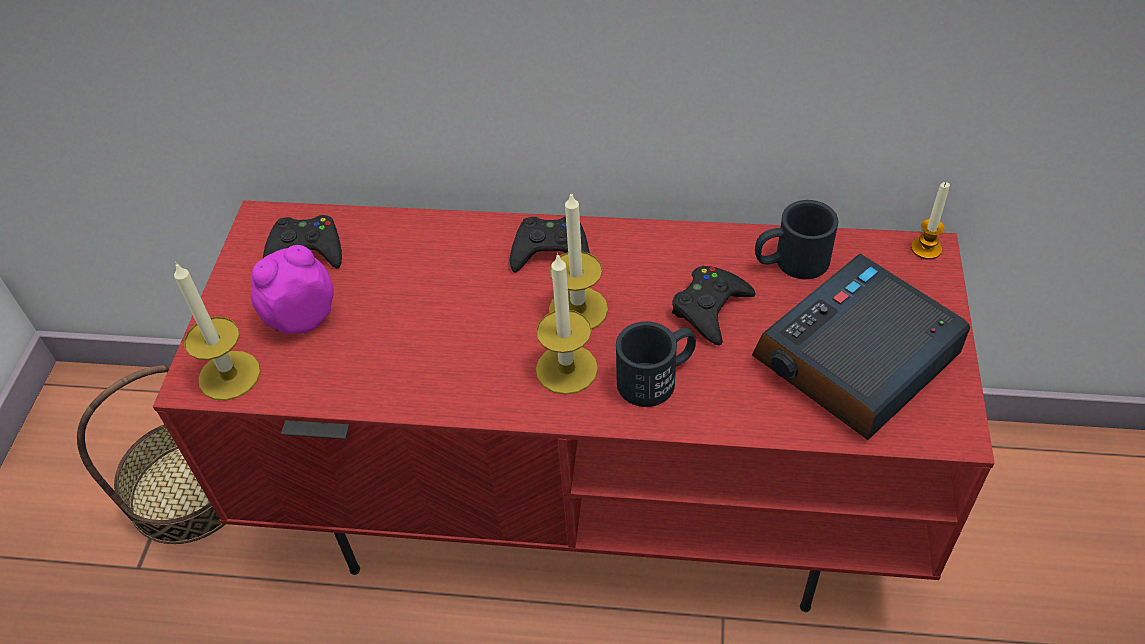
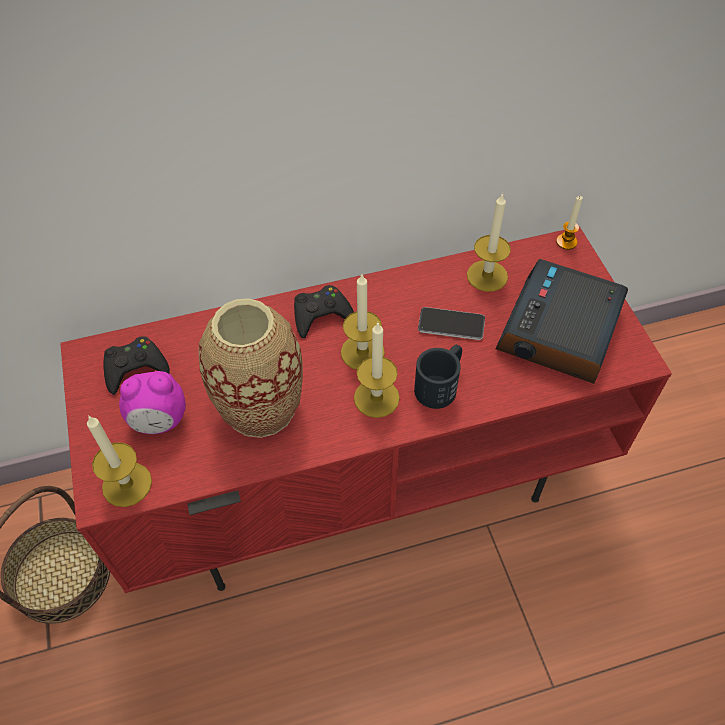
camera: 25 degrees left, 5 degrees up
alarm clock [251,245,334,334] -> alarm clock turned 135 degrees counterclockwise [119,371,186,434]
black game controller [672,266,755,345] -> phone [418,307,485,340]
black mug [755,200,838,279] -> candle [467,193,511,292]
none -> vase [199,298,303,438]

